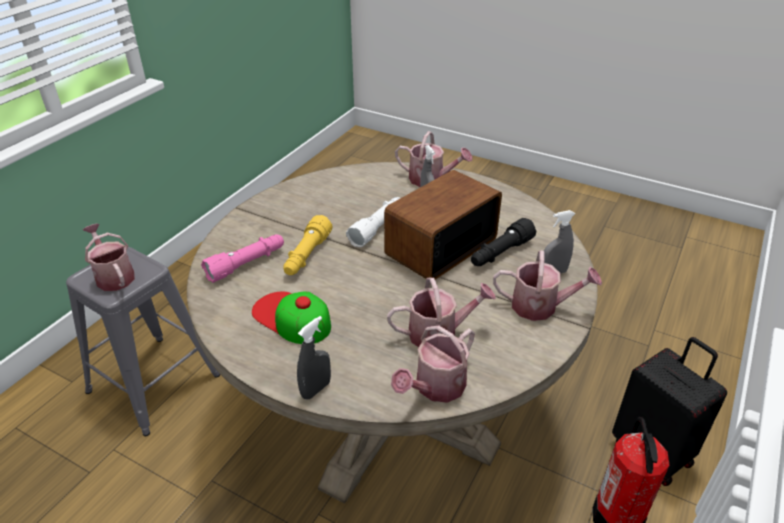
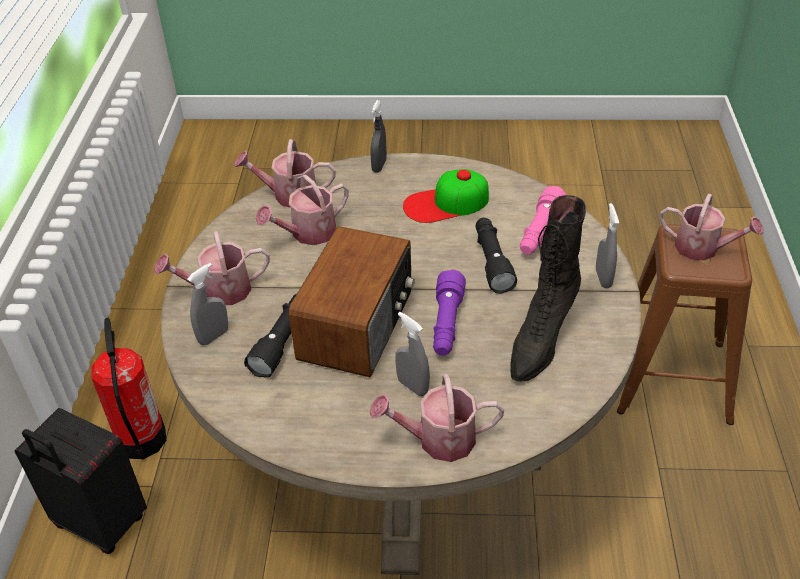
camera: 155 degrees right, 5 degrees up
grey stool [66,247,220,436] -> brown stool [617,224,752,425]
cap [252,291,331,344] -> cap turned 150 degrees clockwise [403,169,489,223]
yellow flashlight [283,215,332,275] -> black flashlight [476,218,517,294]
white flashlight [346,197,400,247] -> purple flashlight [433,269,466,356]
watering can [391,326,475,403] -> watering can turned 105 degrees counterclockwise [234,139,336,208]
none -> black boot [510,195,586,382]
none -> grey spray bottle [596,203,619,288]

